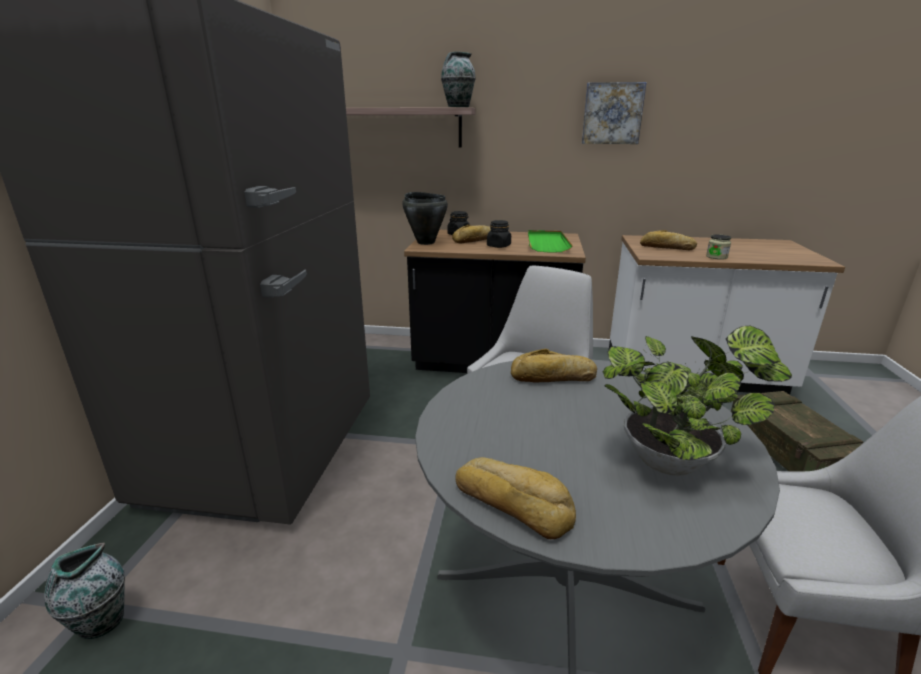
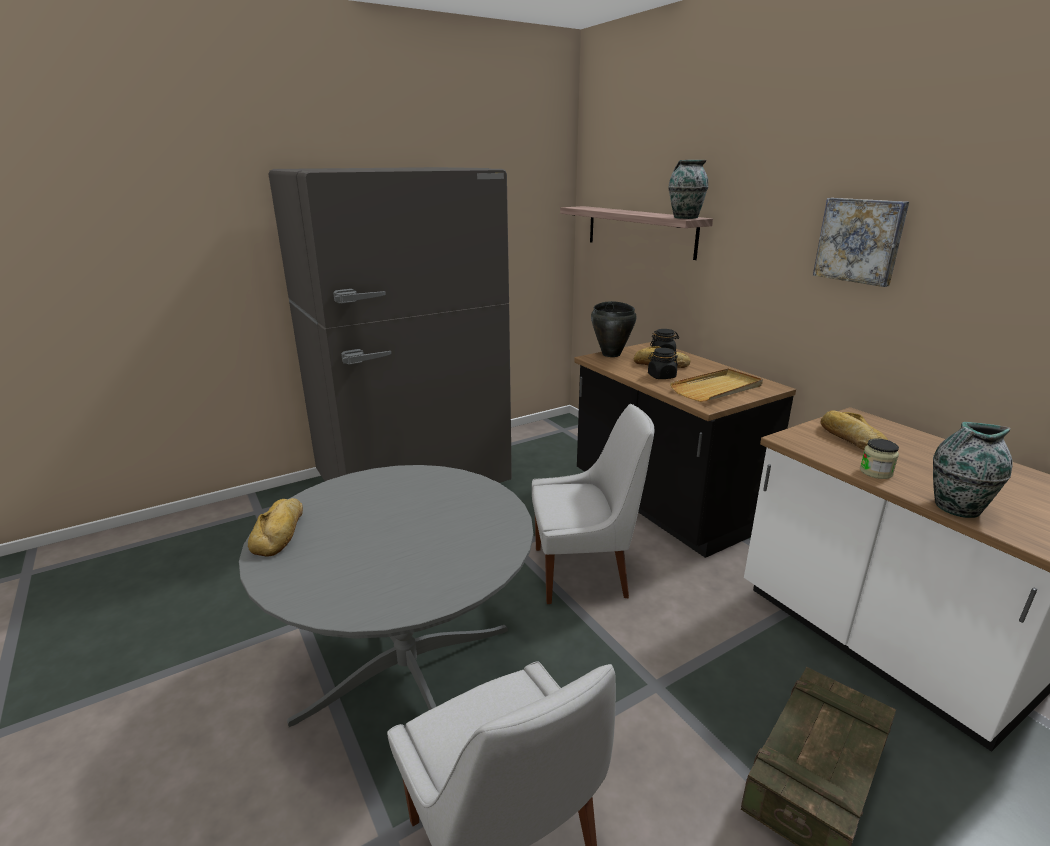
camera: 50 degrees right, 0 degrees up
vase [44,543,125,639] -> vase moved to [933,422,1013,518]
bread [511,349,597,382] -> none
green tray [528,230,573,253] -> beige tray [670,368,763,402]
potted plant [603,325,792,476] -> none

